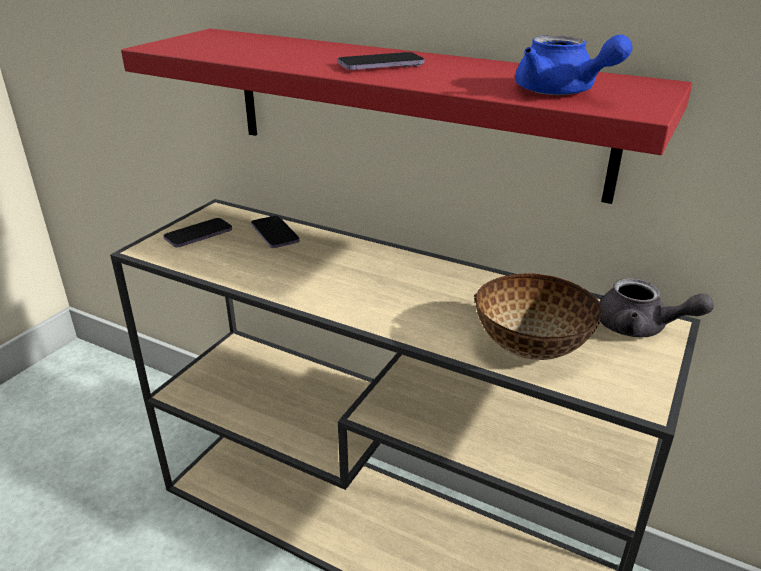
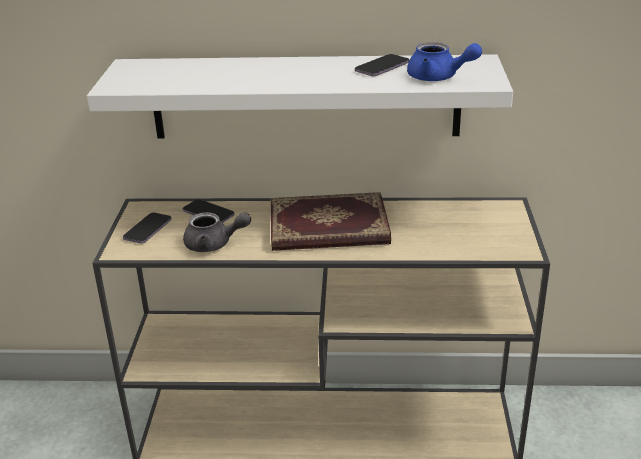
camera: 25 degrees left, 0 degrees up
red shelf [121,29,692,204] -> white shelf [87,54,513,138]
phone [338,52,424,70] -> phone moved to [355,54,409,76]
bowl [474,273,602,360] -> none
grey teapot [599,278,714,337] -> grey teapot moved to [183,212,251,252]
none -> book [271,192,391,251]

